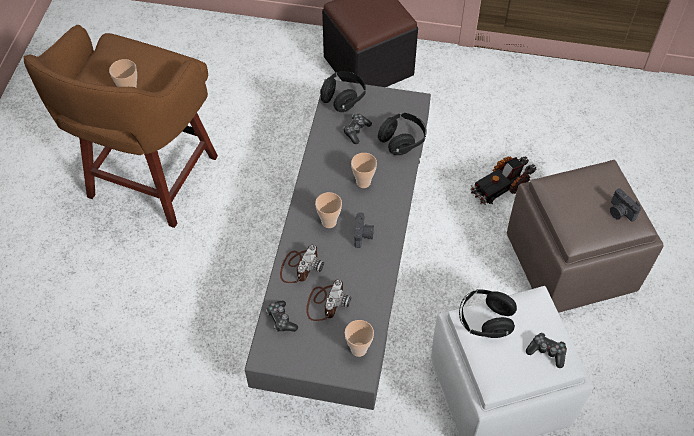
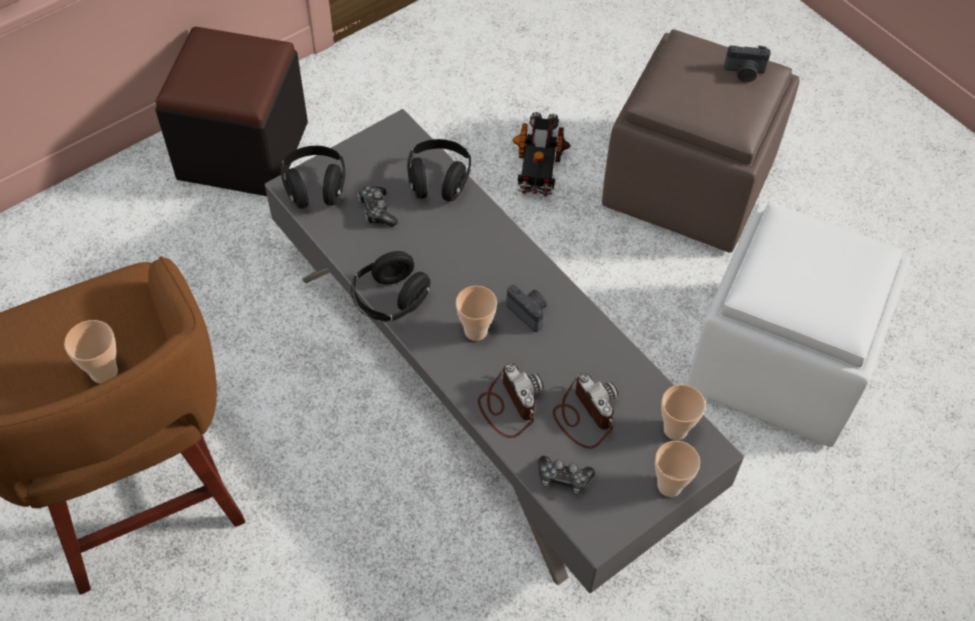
camera: 50 degrees left, 0 degrees up
cup [351,153,377,188] -> cup moved to [655,441,700,497]
black headphones [459,289,517,338] -> black headphones moved to [351,251,430,322]
game controller [526,333,567,368] -> none

